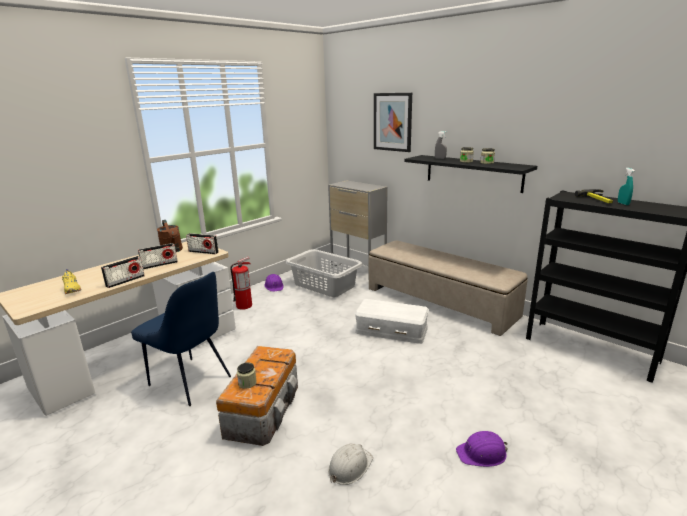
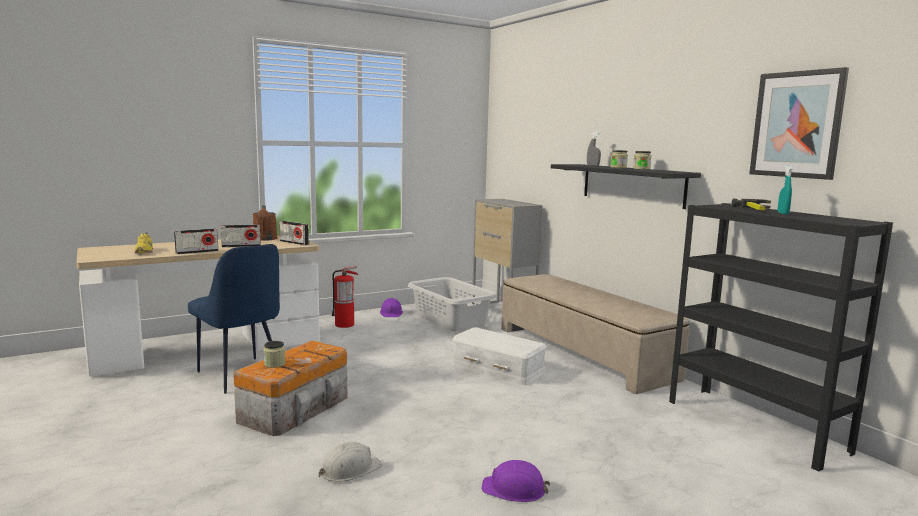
camera: 15 degrees right, 10 degrees down
picture [374,93,412,152] -> picture moved to [749,67,849,180]

